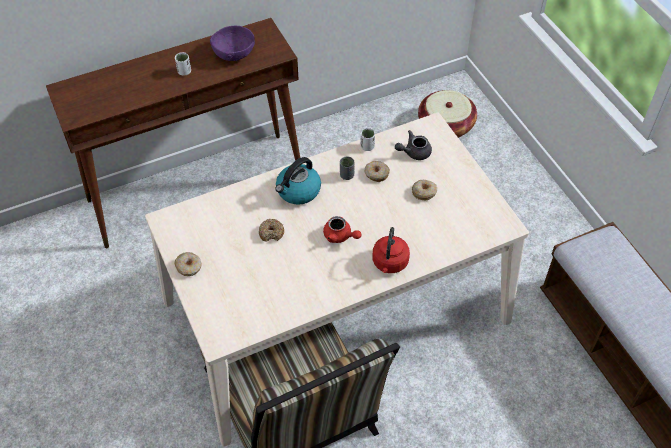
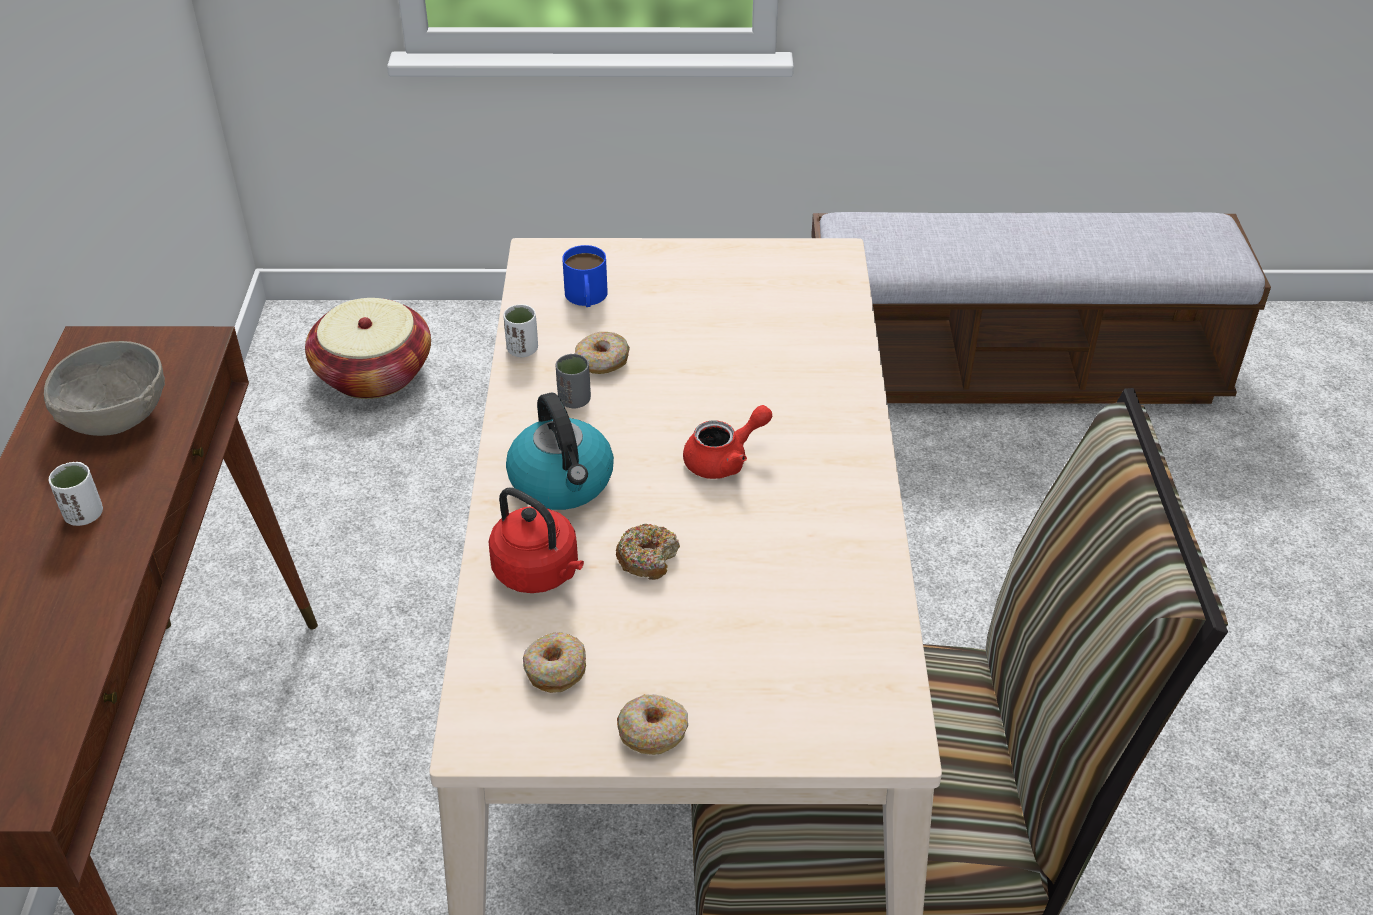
camera: 65 degrees left, 10 degrees down
purple bowl [210,26,255,61] -> grey bowl [44,341,165,436]
red kettle [373,227,410,273] -> red kettle moved to [489,487,584,593]
grey teapot [395,130,432,160] -> blue mug [562,245,608,307]
donut [412,180,437,200] -> donut moved to [523,632,586,693]

